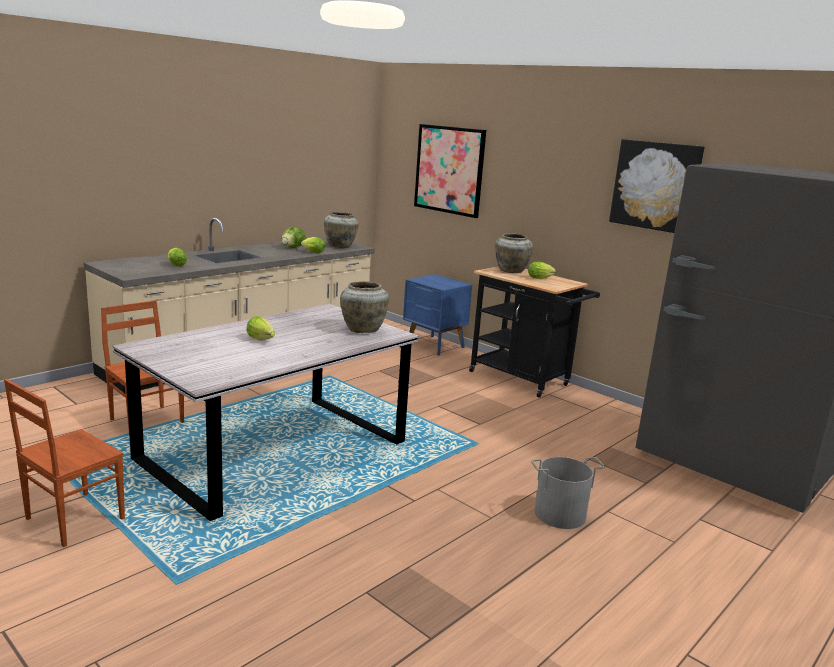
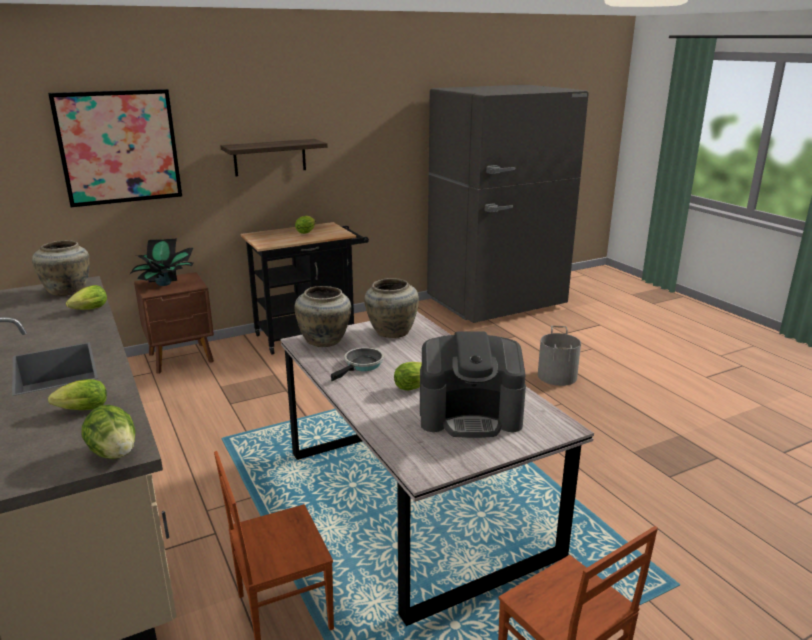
camera: 70 degrees left, 5 degrees up
lettuce [281,226,306,248] -> lettuce moved to [81,405,135,459]
blue nightstand [403,274,472,356] -> brown nightstand [134,272,214,374]
beige vase [495,233,533,273] -> beige vase moved to [295,286,351,347]
picture [609,139,704,233] -> none
none -> potted plant [129,239,194,286]
none -> shelf [220,139,328,176]
none -> frying pan [331,347,384,381]
none -> coffee machine [420,331,526,438]

